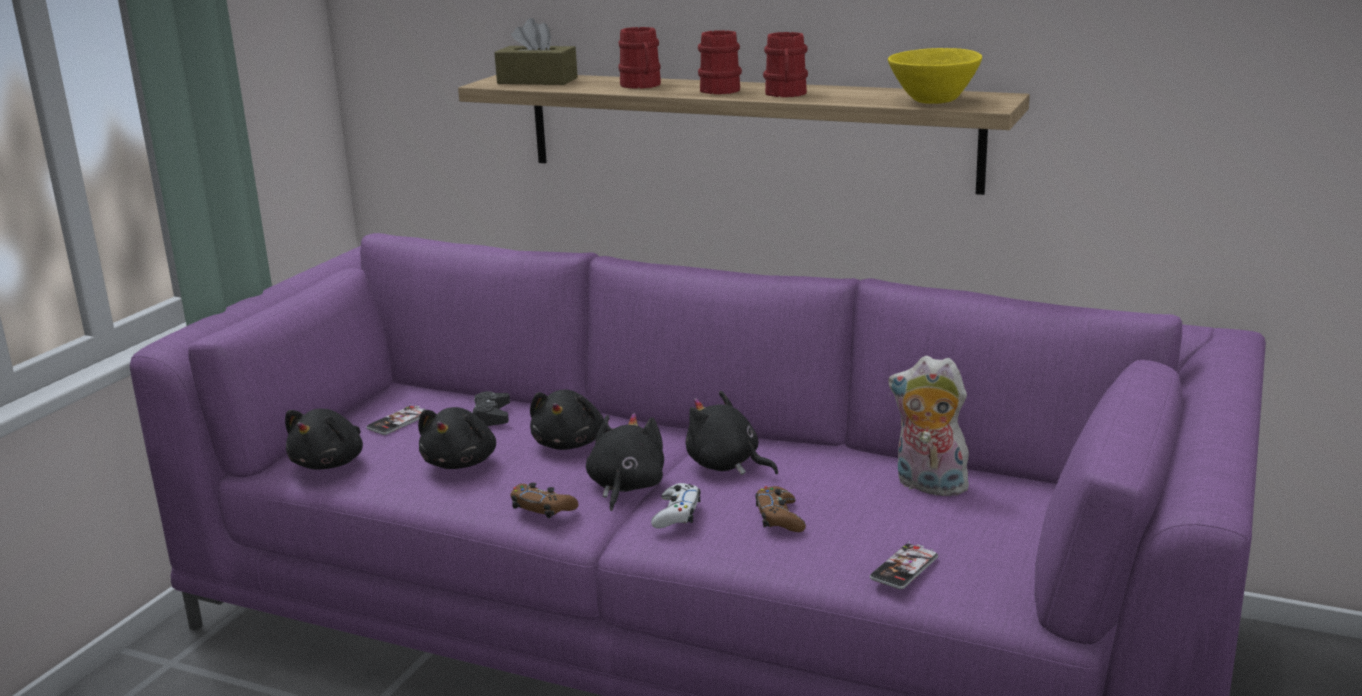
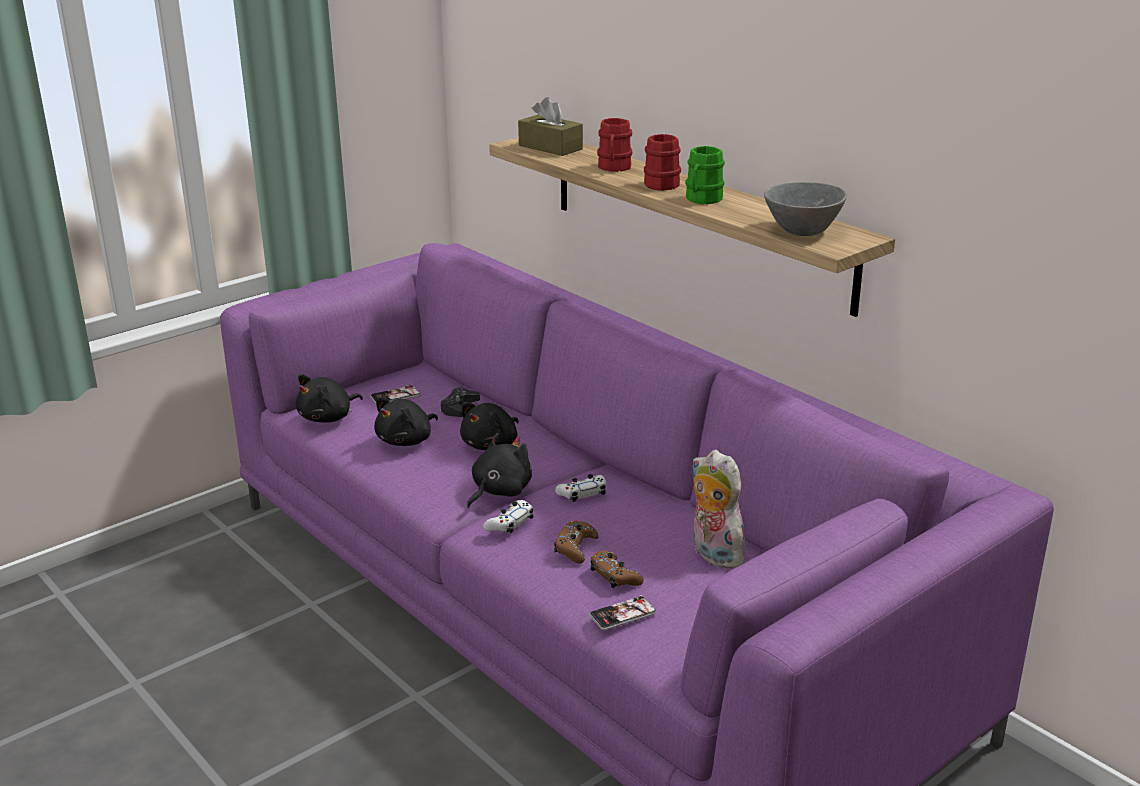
camera: 25 degrees right, 5 degrees up
brown game controller [511,483,579,518] -> brown game controller moved to [590,550,644,588]
black plush toy [686,391,778,475] -> white game controller [555,474,606,502]
red mug [763,32,808,97] -> green mug [685,146,725,205]
yellow bowl [888,48,982,104] -> grey bowl [764,182,847,236]

